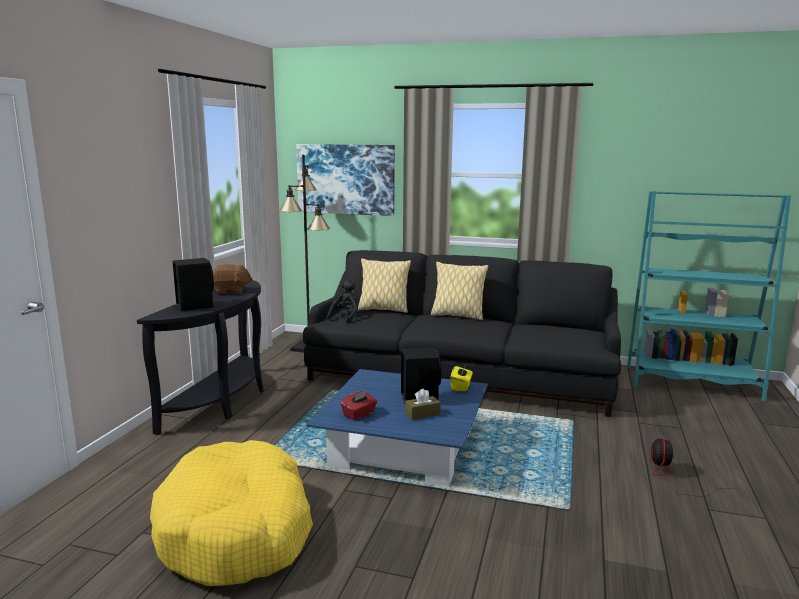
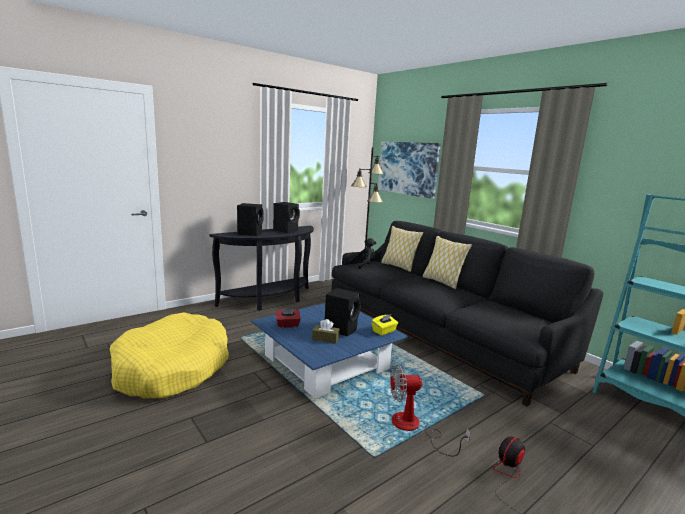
camera: 35 degrees right, 0 degrees up
brown plush toy [213,264,253,294] -> black speaker [273,202,300,233]
none -> fan [390,365,470,456]

